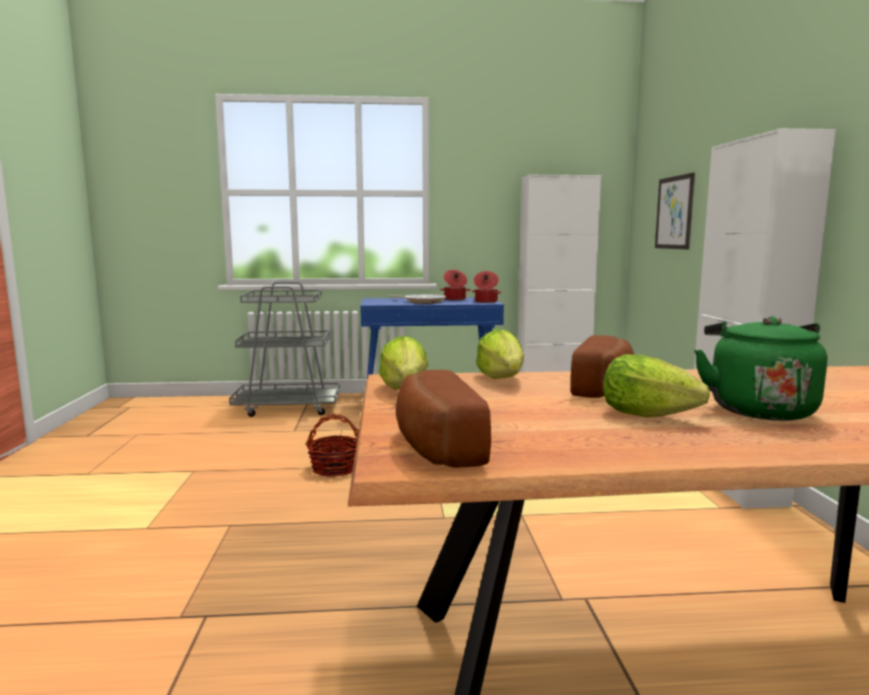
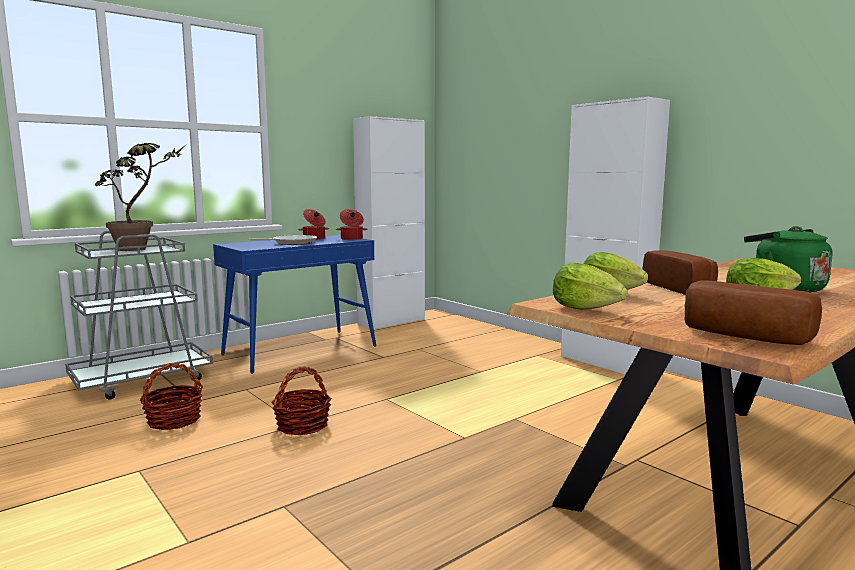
camera: 35 degrees left, 0 degrees up
picture [655,173,695,250] -> none
none -> potted plant [95,143,184,251]
none -> basket [140,363,203,430]

